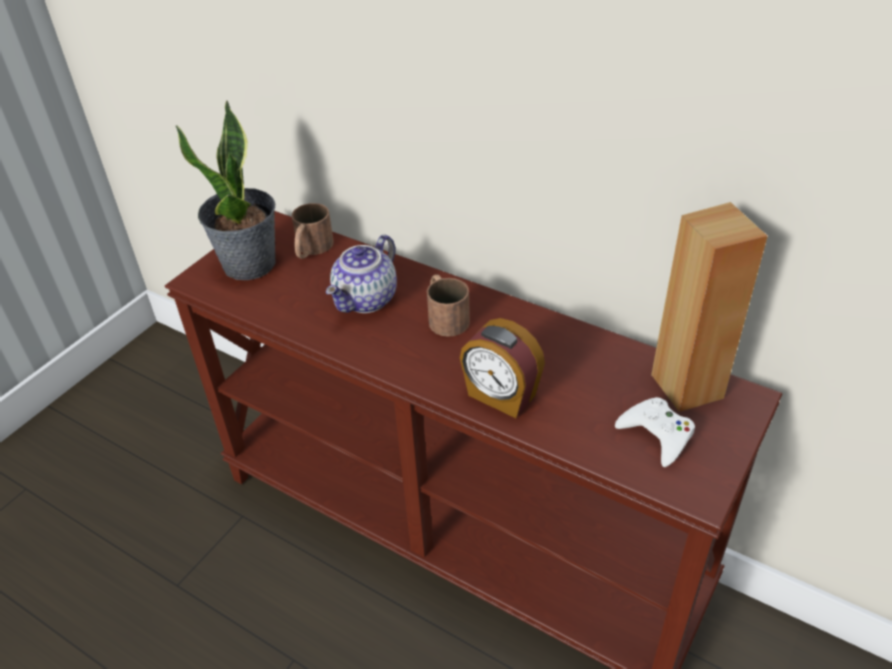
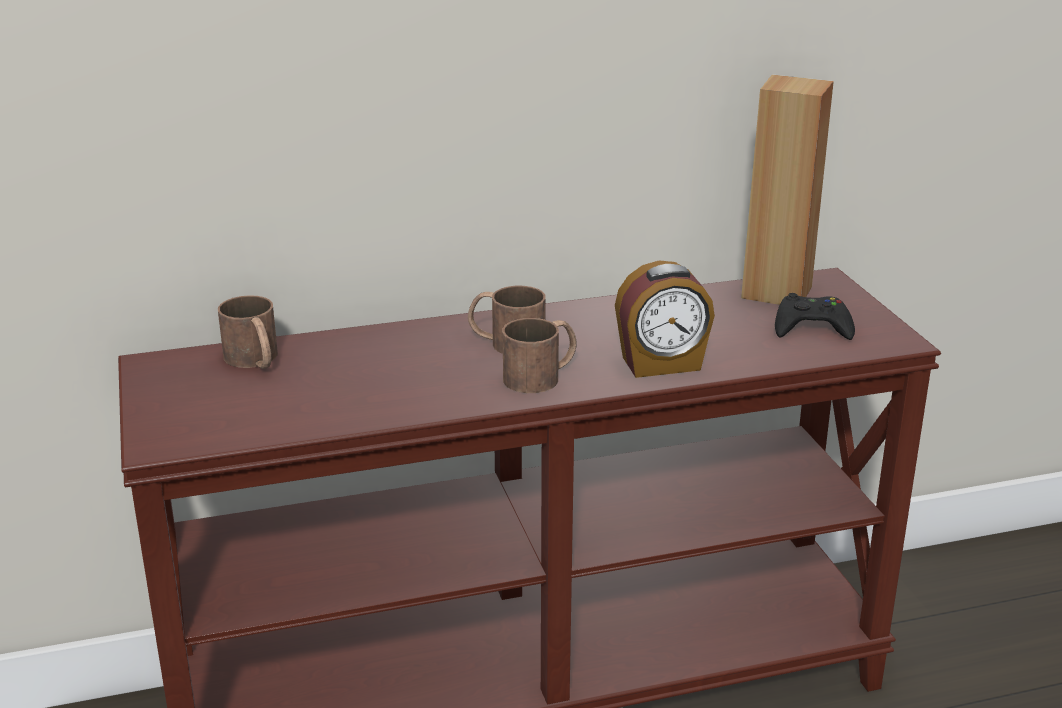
camera: 50 degrees left, 15 degrees down
potted plant [176,100,276,280] -> none
teapot [326,234,397,313] -> none
white game controller [615,397,695,467] -> black game controller [775,293,855,340]
none -> brown mug [503,318,577,393]

